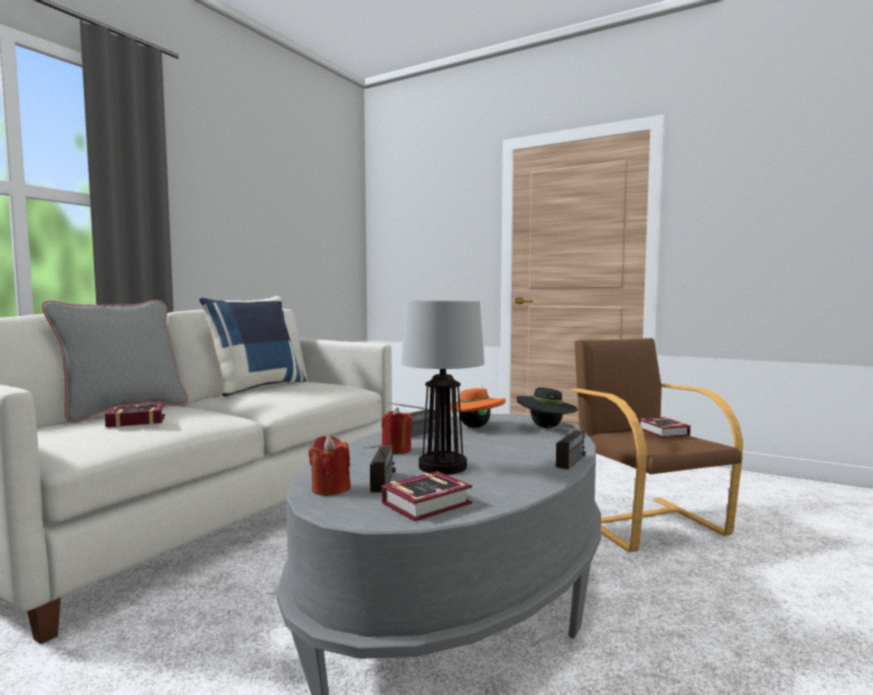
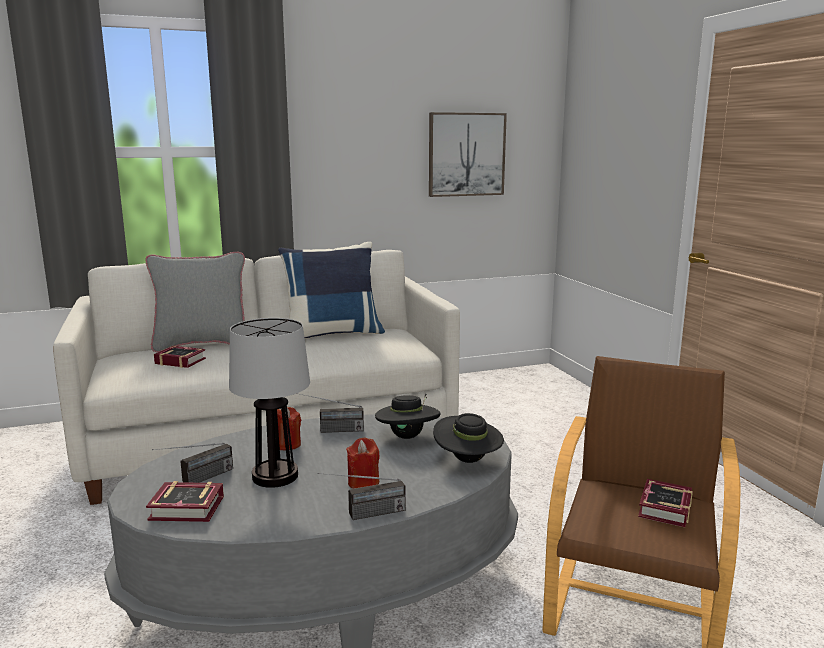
camera: 40 degrees right, 10 degrees up
red candle [309,435,351,496] -> red candle moved to [346,437,380,489]
orange hat [450,385,506,428] -> black hat [375,394,440,439]
none -> picture [429,112,507,197]

